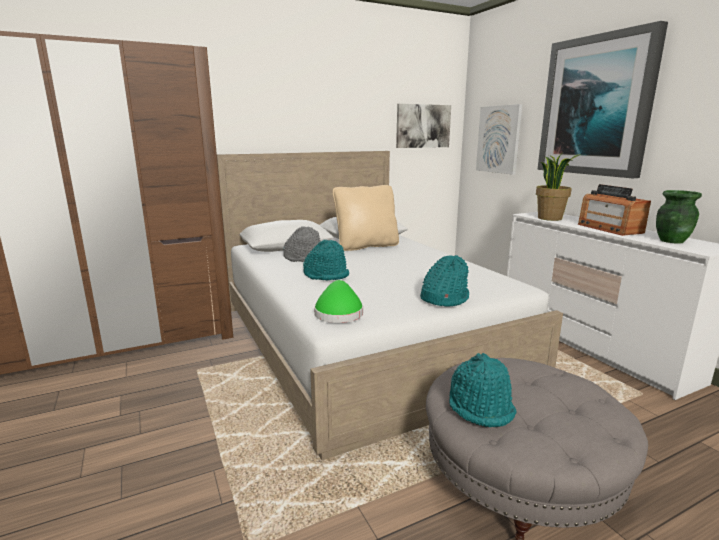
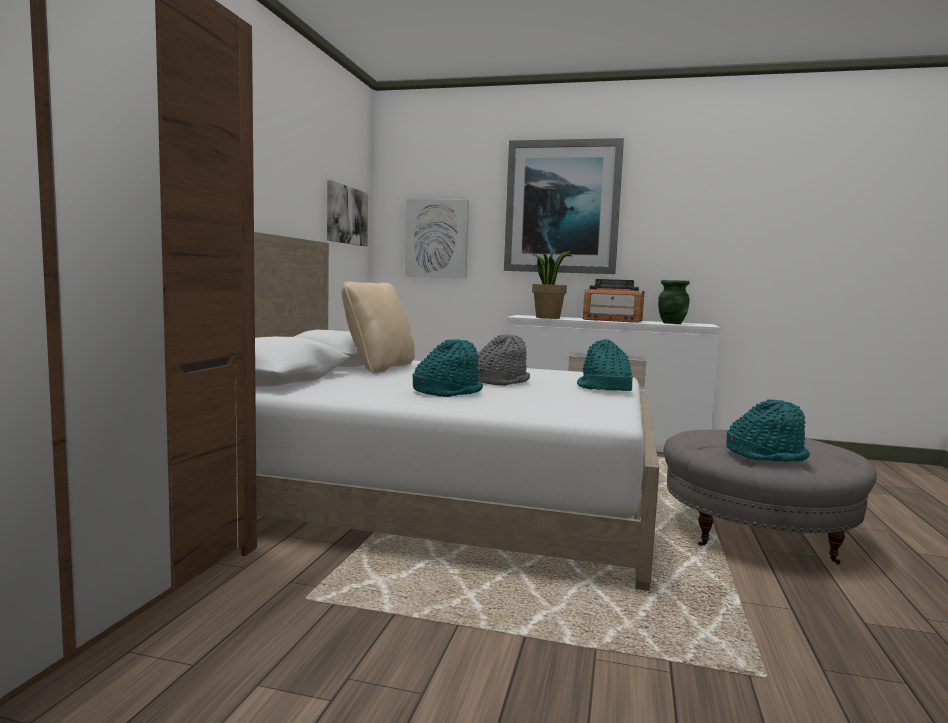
camera: 50 degrees left, 10 degrees down
grey hat [283,226,320,262] -> grey hat moved to [477,335,530,386]
green hat [314,280,363,323] -> none

